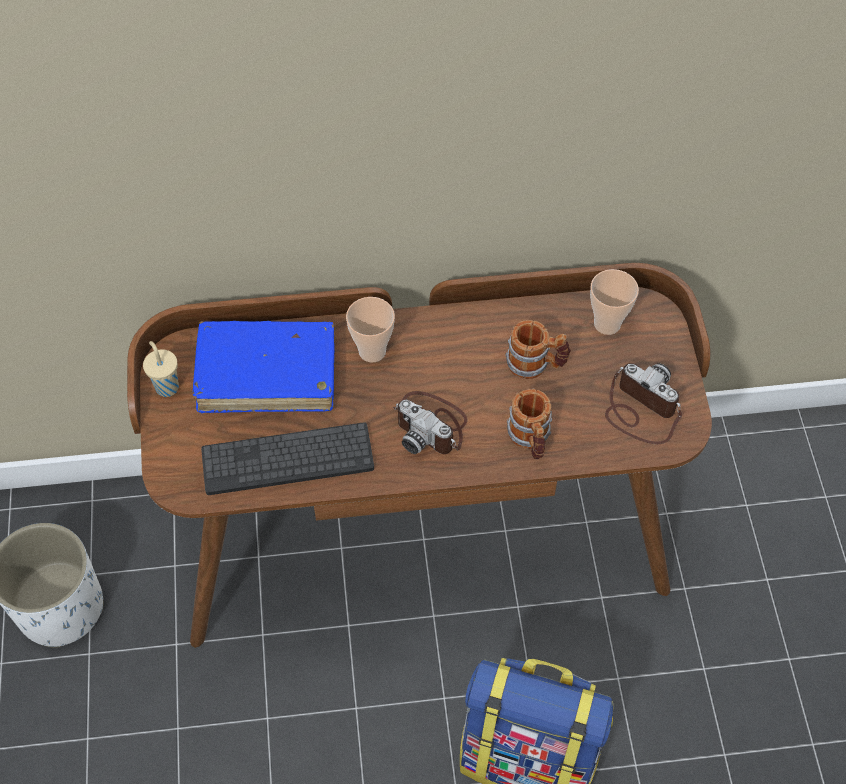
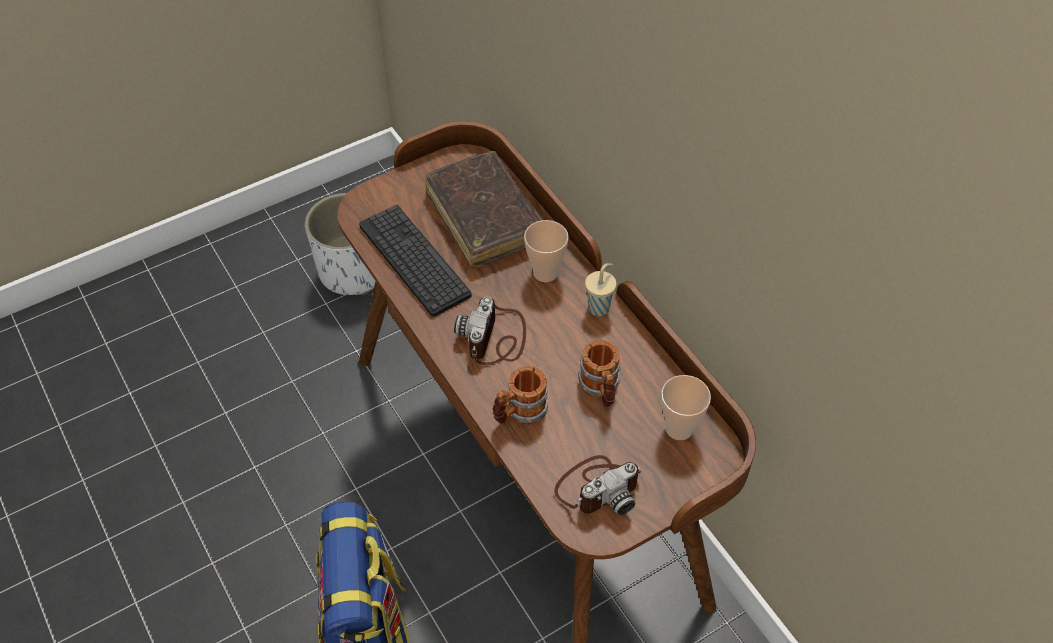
camera: 65 degrees right, 5 degrees down
beige cup [143,341,179,397] -> beige cup moved to [585,263,616,316]
blue book [193,321,335,413] -> brown book [425,151,540,268]
camera [605,363,682,444] -> camera turned 45 degrees clockwise [554,455,642,515]

